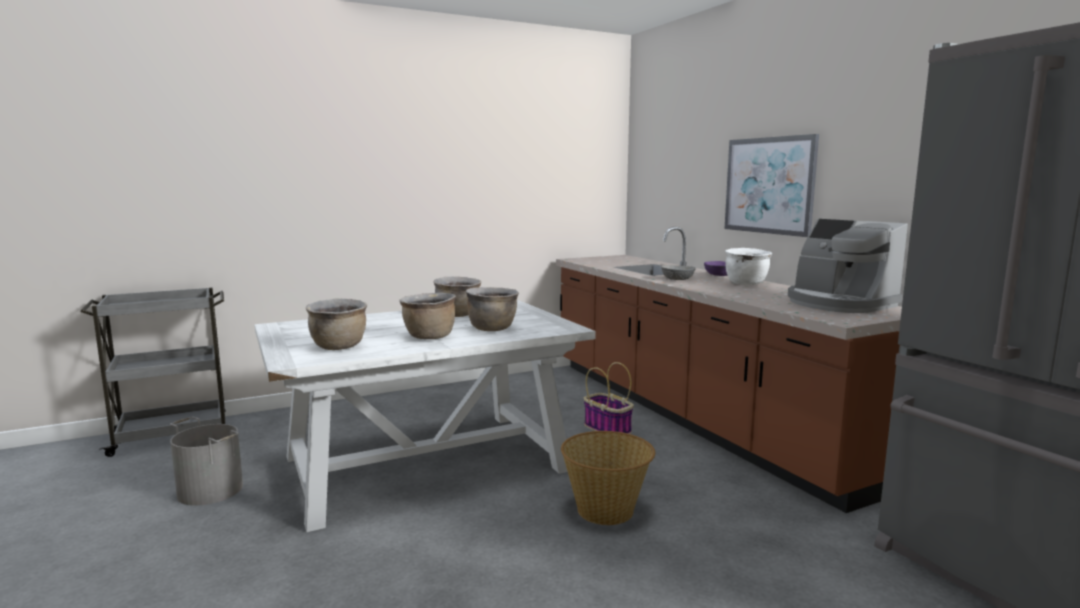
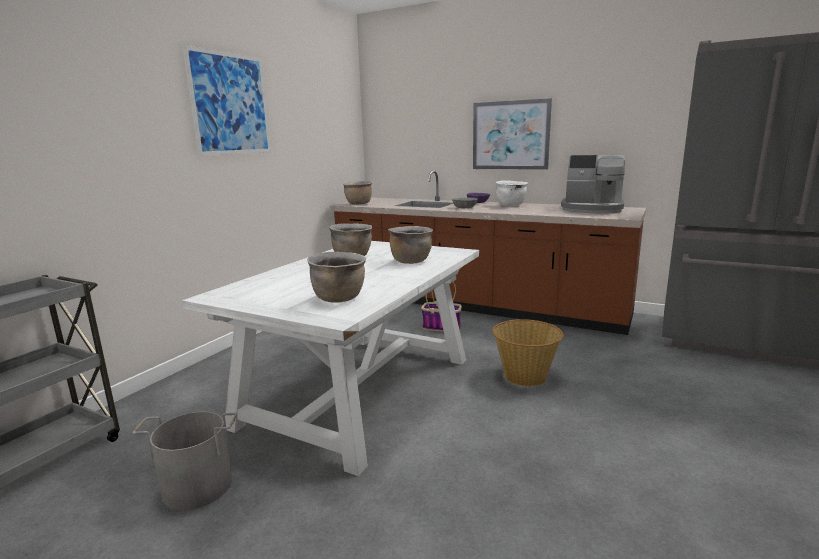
camera: 35 degrees left, 5 degrees up
brown cooking pot [399,293,456,339] -> brown cooking pot moved to [343,181,372,205]
none -> picture [182,45,271,156]

